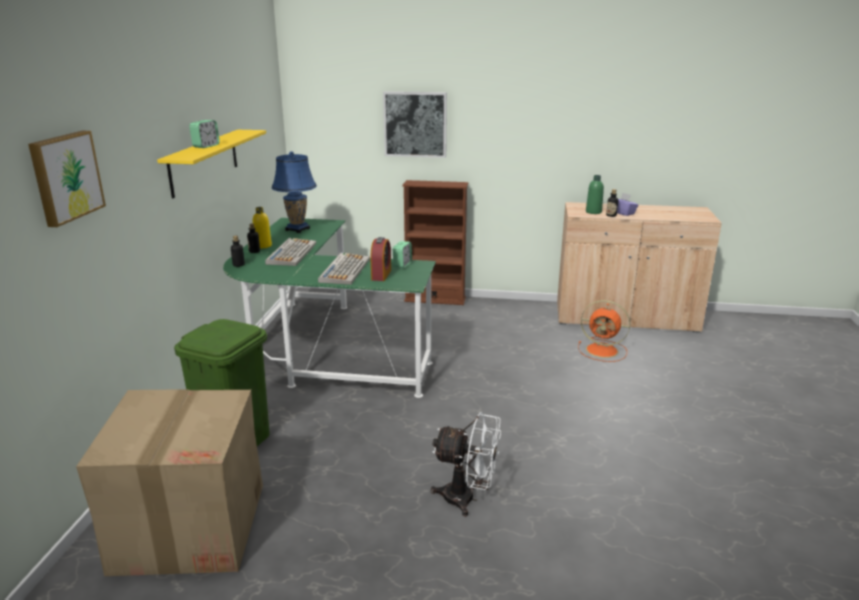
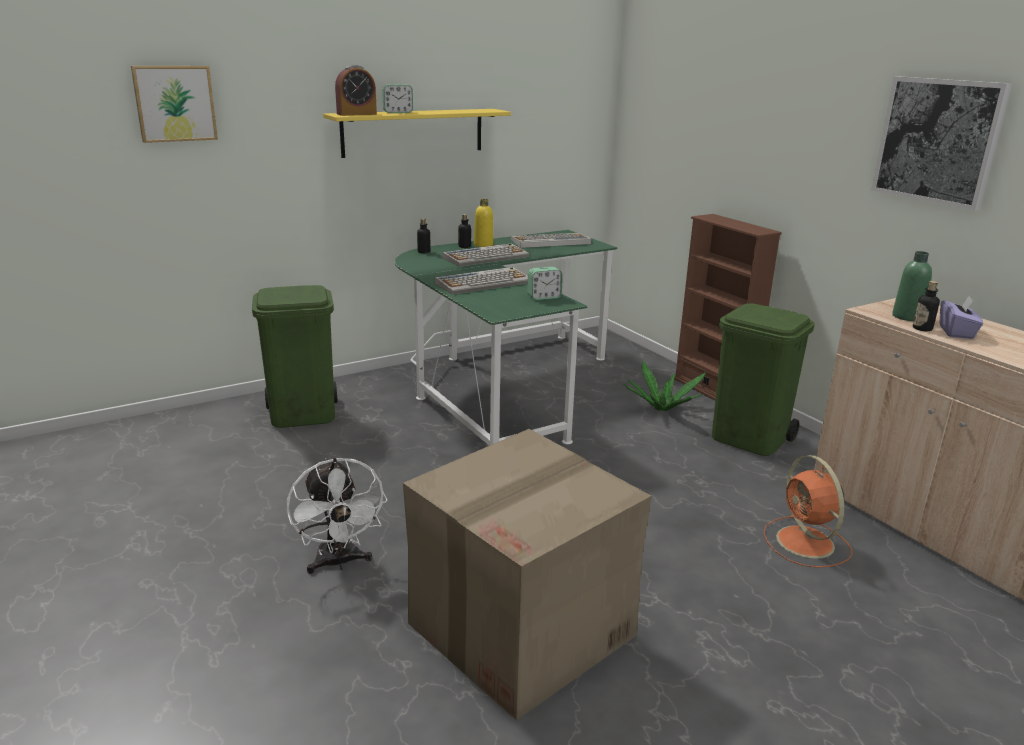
camera: 50 degrees right, 0 degrees up
cardboard box [76,389,263,576] -> cardboard box moved to [403,429,651,720]
blue table lamp [272,151,317,233] -> keyboard [511,233,591,248]
alarm clock [370,237,391,281] -> alarm clock moved to [335,65,377,116]
picture [383,91,447,158] -> picture moved to [871,77,1012,210]
none -> potted plant [624,361,706,411]
none -> green trash can [712,303,815,456]

